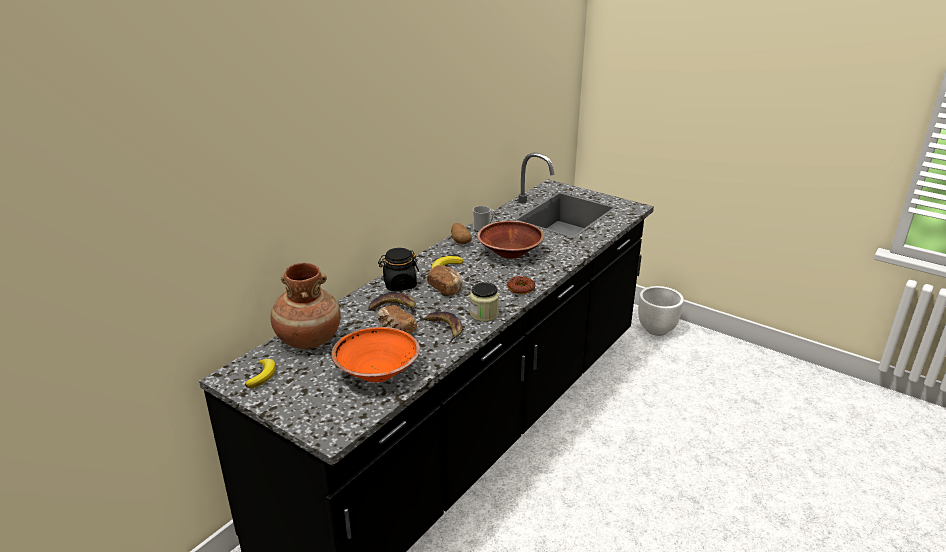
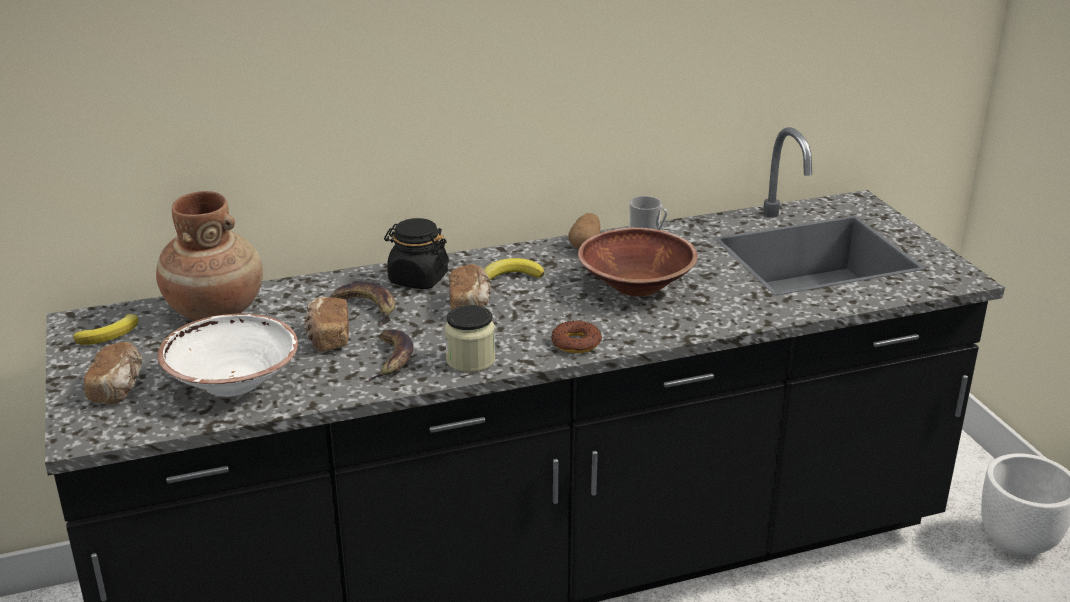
camera: 35 degrees right, 0 degrees up
orange bowl [331,327,420,382] -> white bowl [158,313,298,397]
none -> bread [84,342,142,405]

